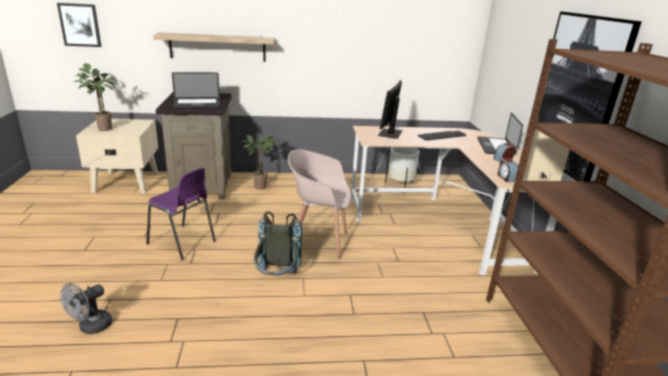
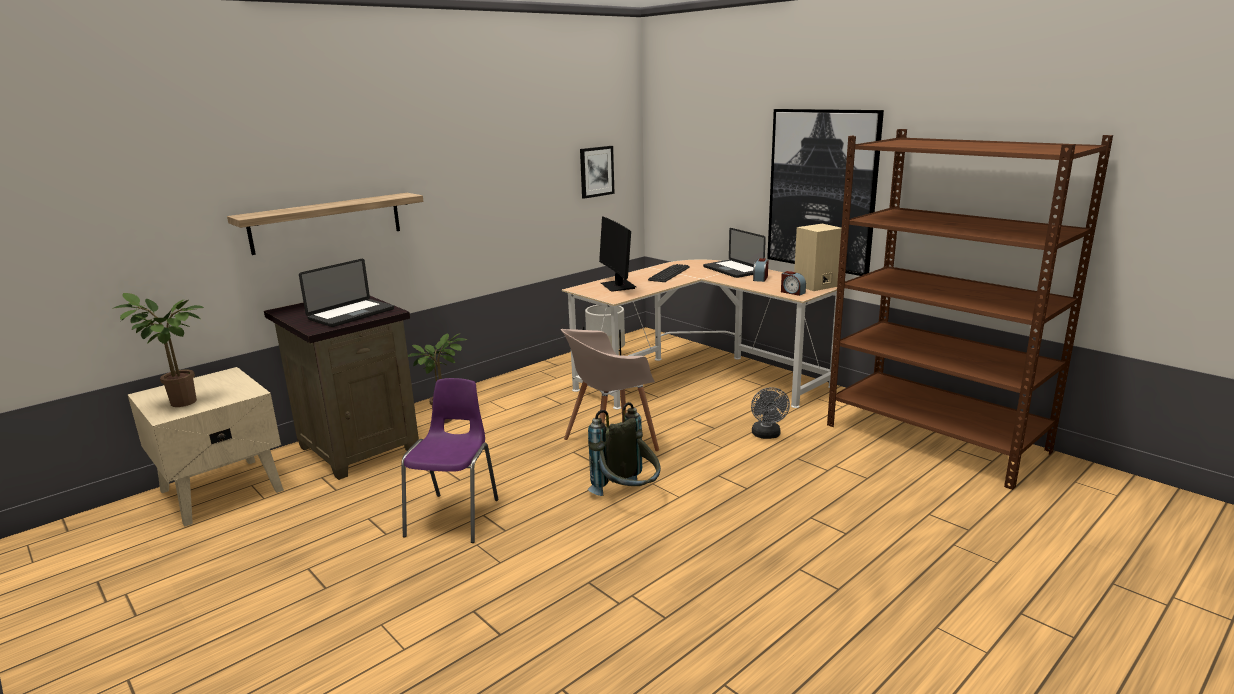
camera: 35 degrees left, 5 degrees down
picture [57,3,101,47] -> picture moved to [580,146,615,199]
grey fan [61,283,112,334] -> grey fan moved to [751,387,790,439]
purple chair [146,168,216,260] -> purple chair turned 75 degrees counterclockwise [401,378,498,543]

